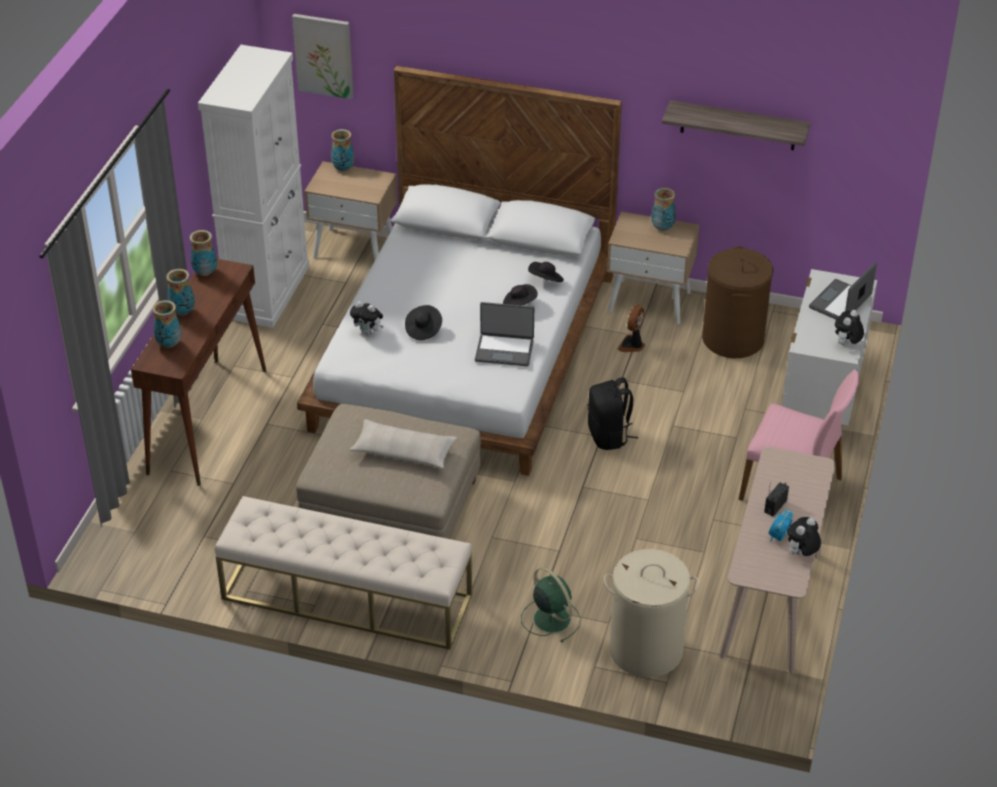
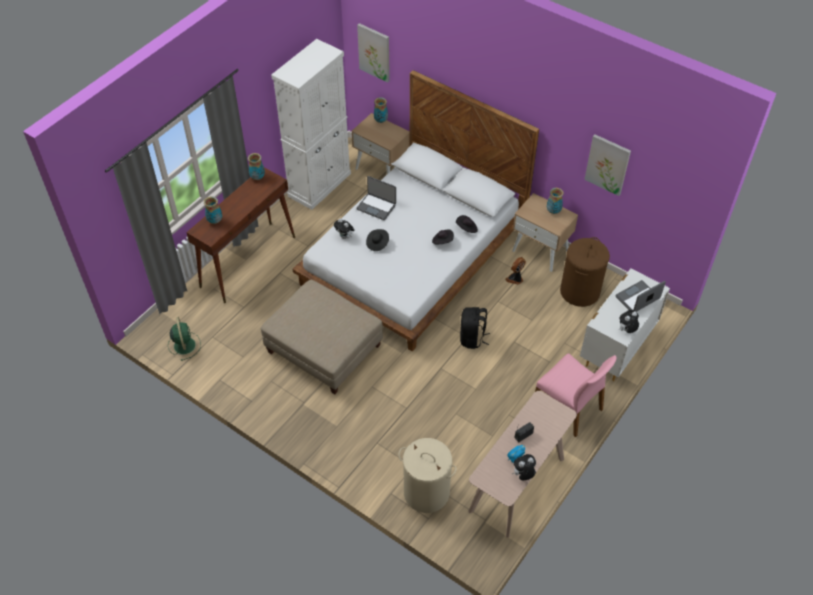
camera: 20 degrees right, 10 degrees up
vase [166,269,195,316] -> none
beige bench [215,496,472,650] -> none
beige pillow [350,419,457,469] -> none
laptop [475,302,534,366] -> laptop moved to [356,176,396,220]
green fan [521,567,581,642] -> green fan moved to [168,317,201,361]
shelf [662,100,811,150] -> picture [584,134,631,196]

